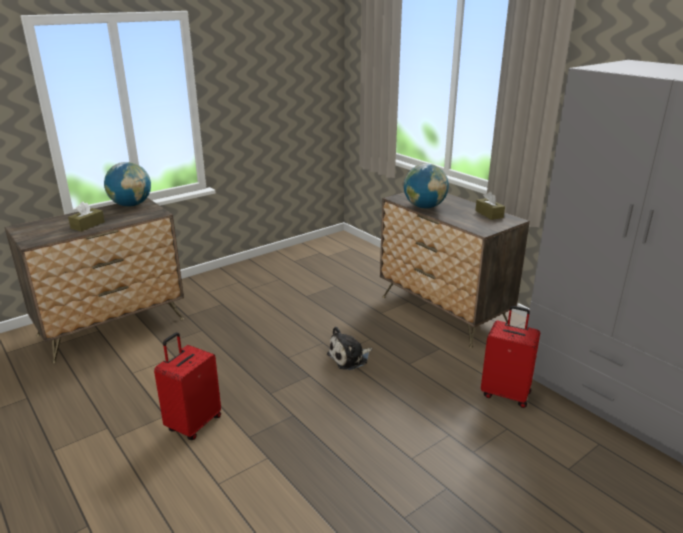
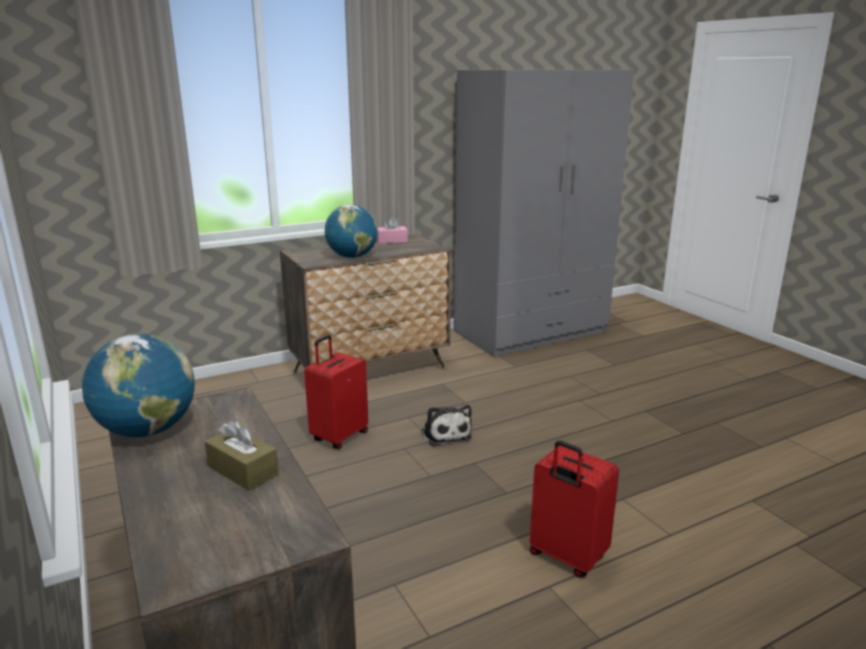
camera: 80 degrees left, 5 degrees down
brown tissue box [475,192,505,220] -> pink tissue box [377,217,408,244]
red suitcase [481,306,540,408] -> red suitcase moved to [304,335,368,449]

